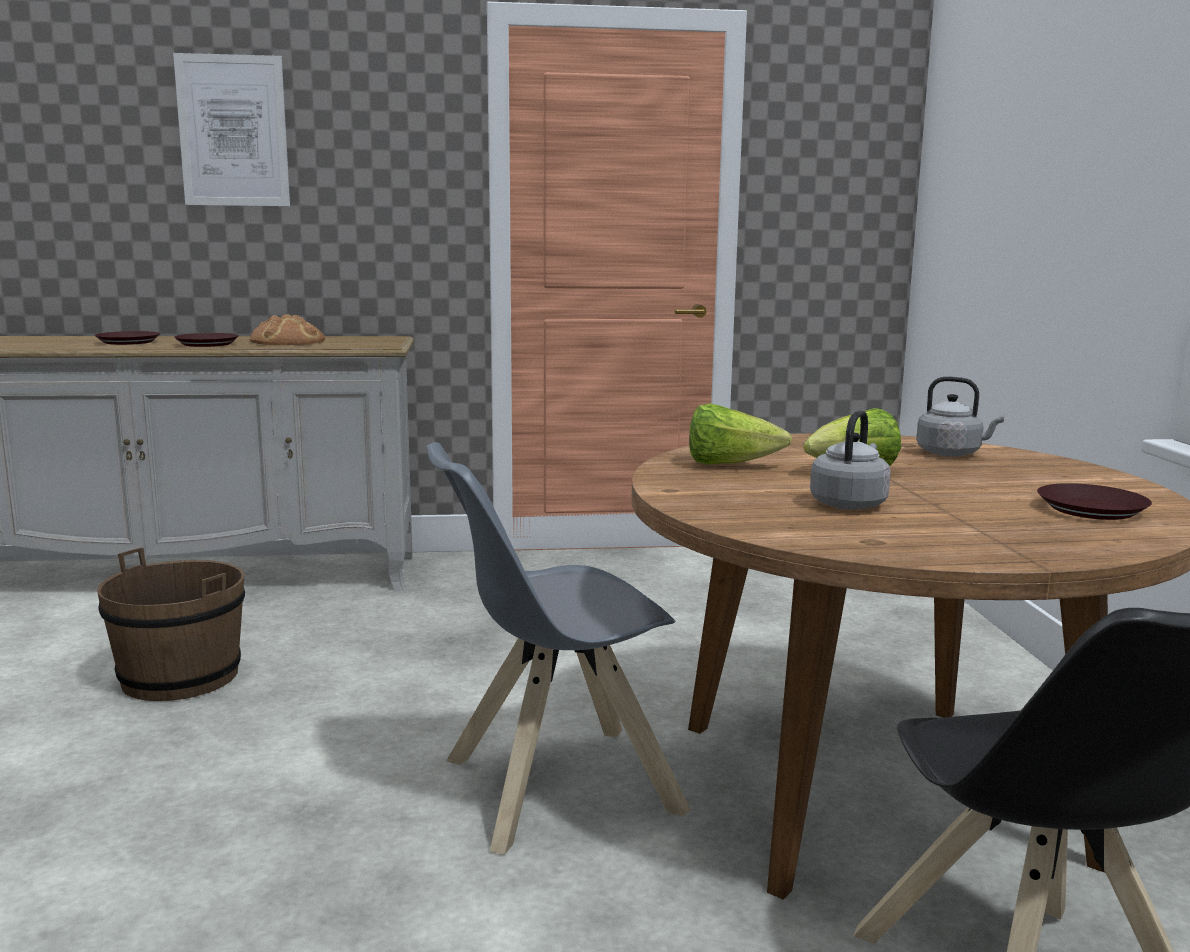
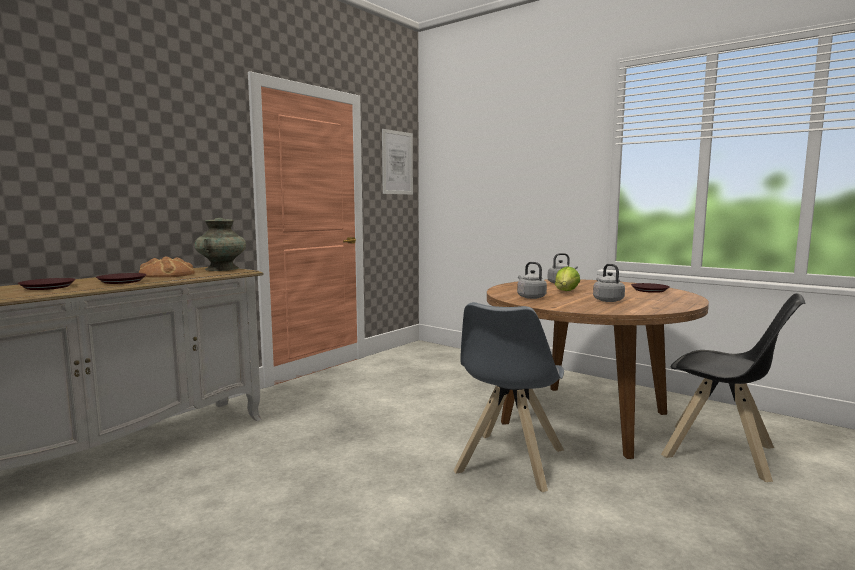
camera: 45 degrees left, 5 degrees down
brown bucket [97,548,245,701] -> none
picture [173,53,290,206] -> picture moved to [382,129,413,195]
lettuce [689,404,792,465] -> grey kettle [517,262,547,299]
none -> turquoise vase [195,218,246,271]

